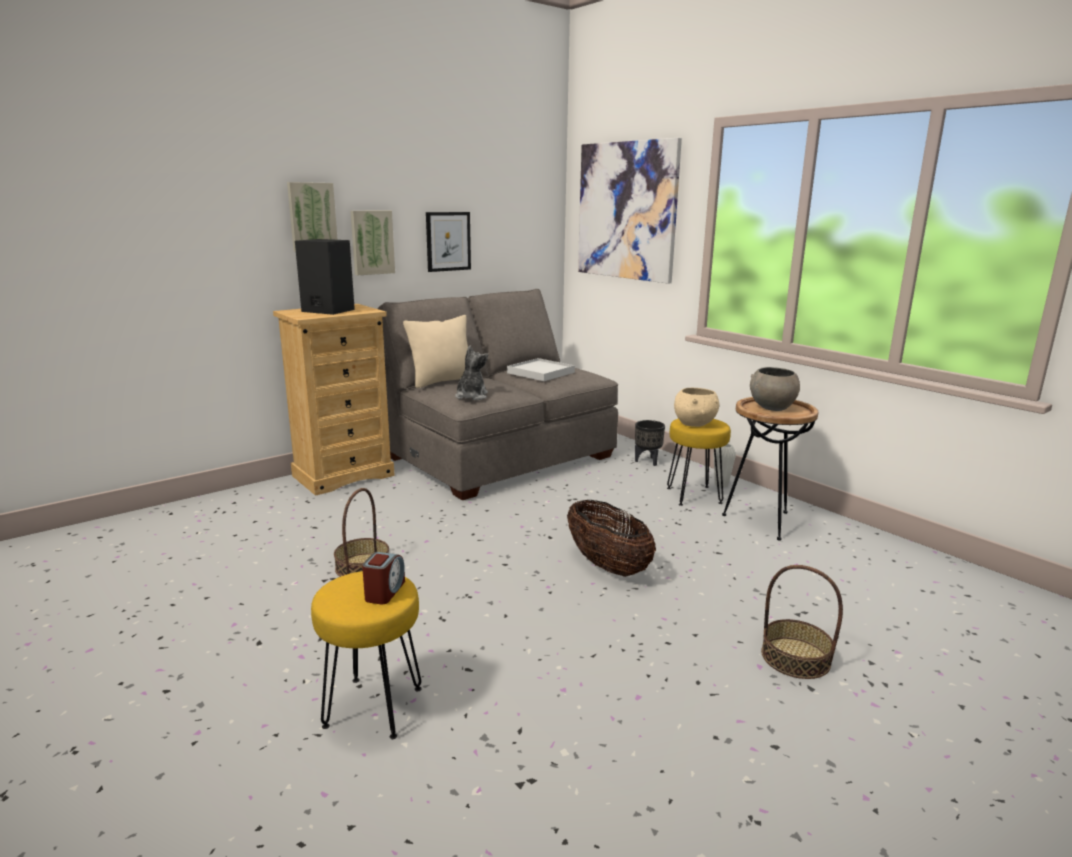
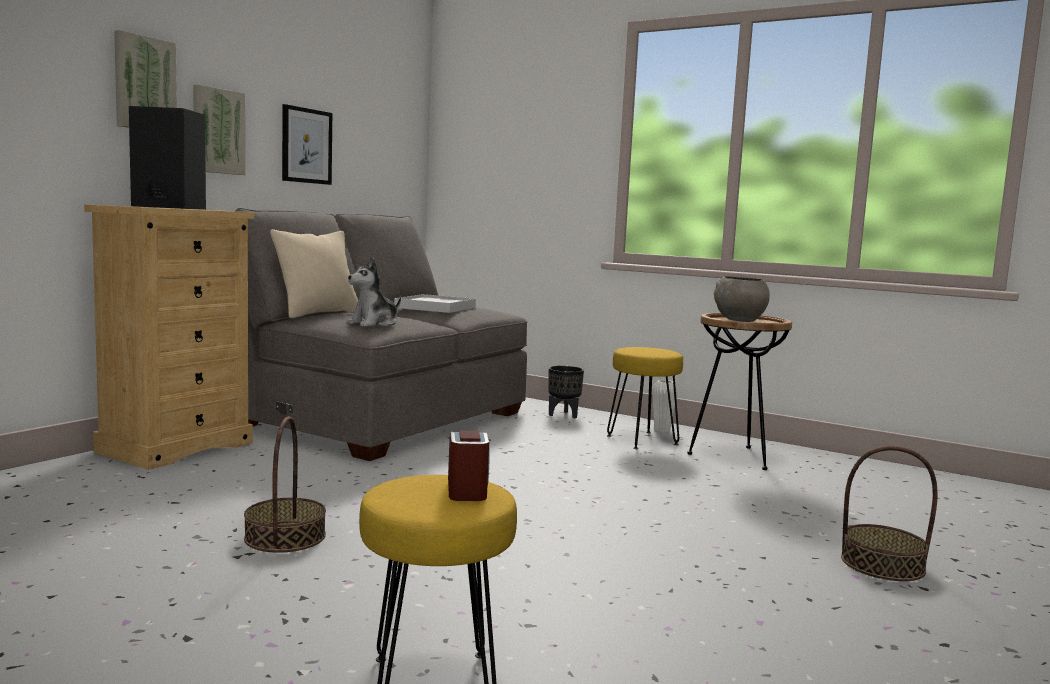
camera: 20 degrees left, 10 degrees down
plush toy [455,345,488,400] -> plush toy turned 135 degrees counterclockwise [346,257,401,327]
basket [567,500,656,577] -> none
picture [578,138,682,284] -> none
beige bowl [674,388,719,427] -> none

